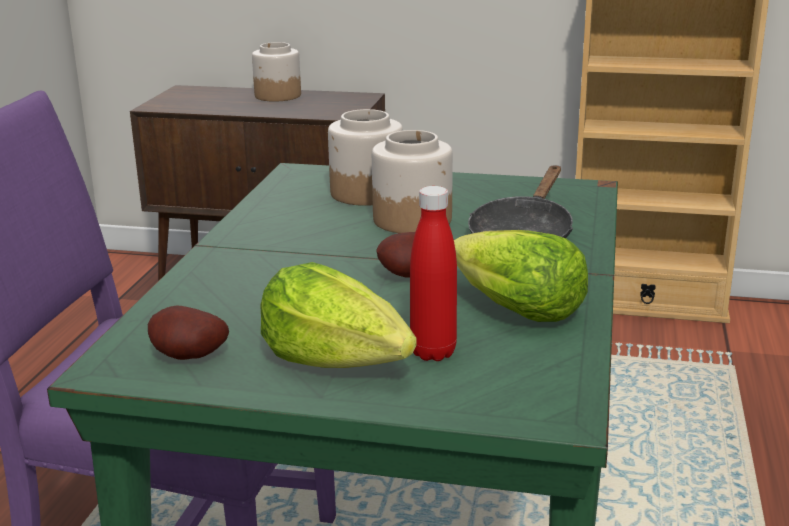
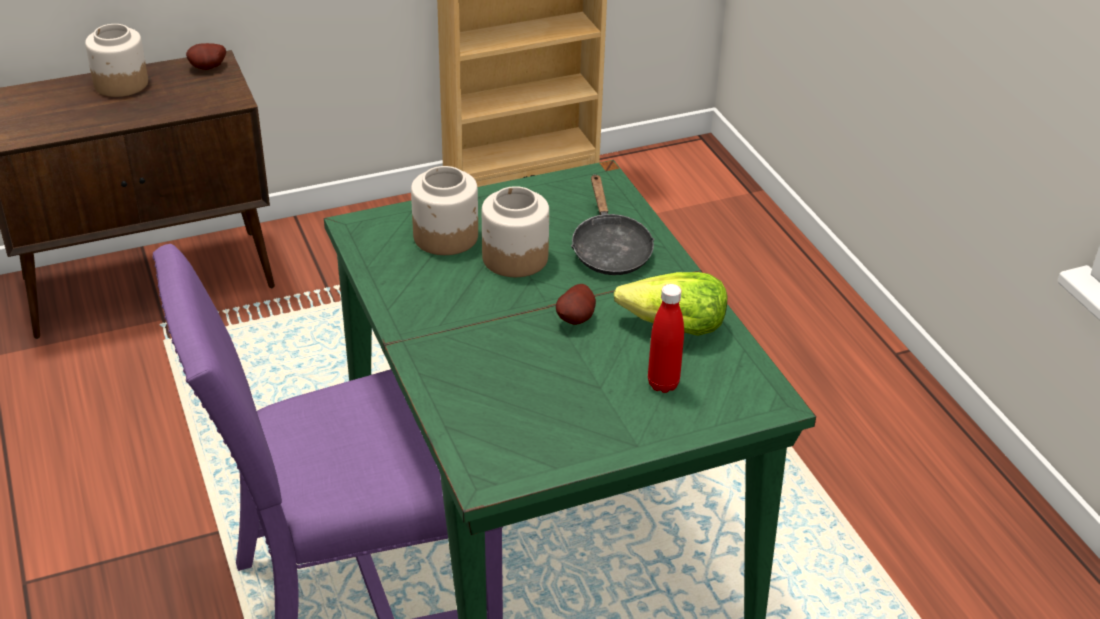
camera: 35 degrees left, 15 degrees up
potato [148,306,229,360] -> potato moved to [186,43,226,70]
lettuce [260,262,417,368] -> none

